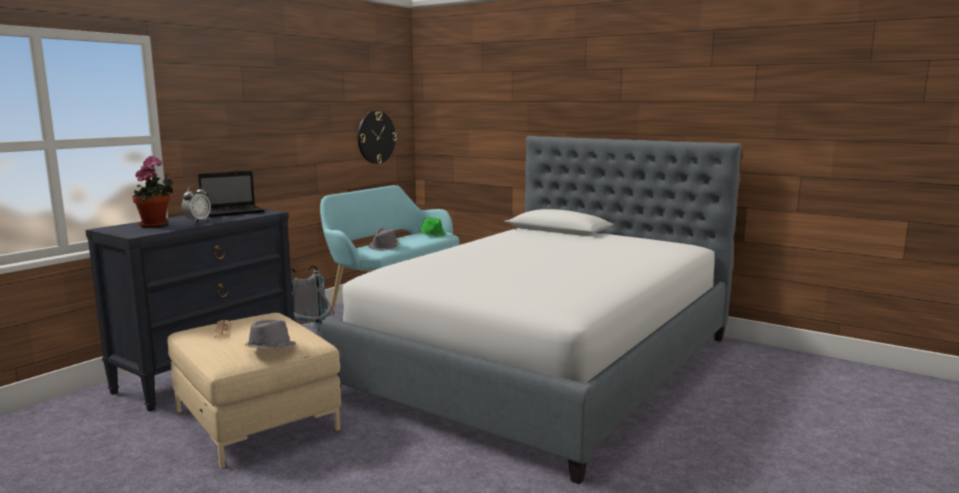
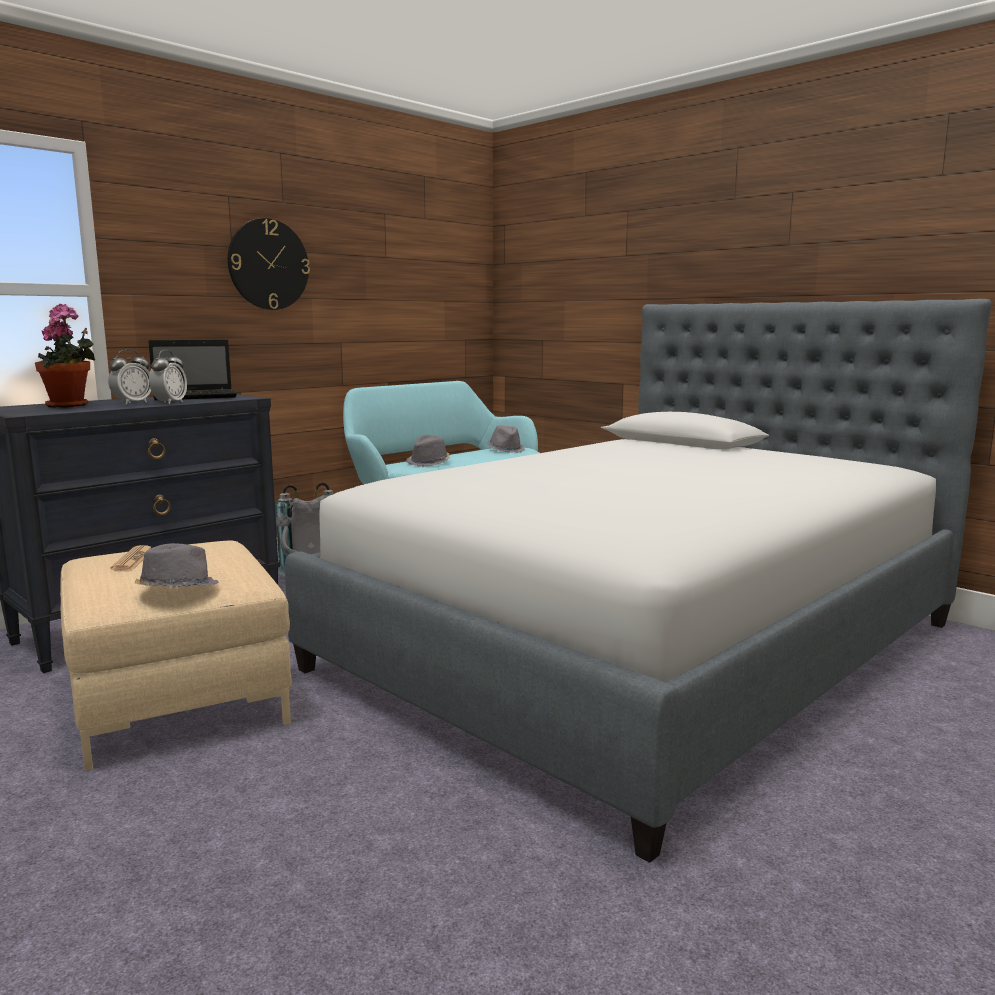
camera: 10 degrees right, 0 degrees up
wall clock [358,111,397,164] -> wall clock moved to [228,218,310,310]
green hat [419,217,446,237] -> grey hat [487,425,524,453]
none -> alarm clock [149,350,187,404]

